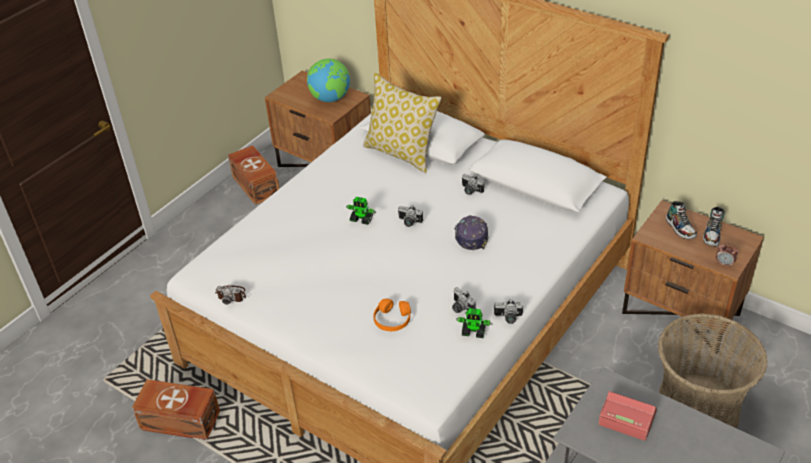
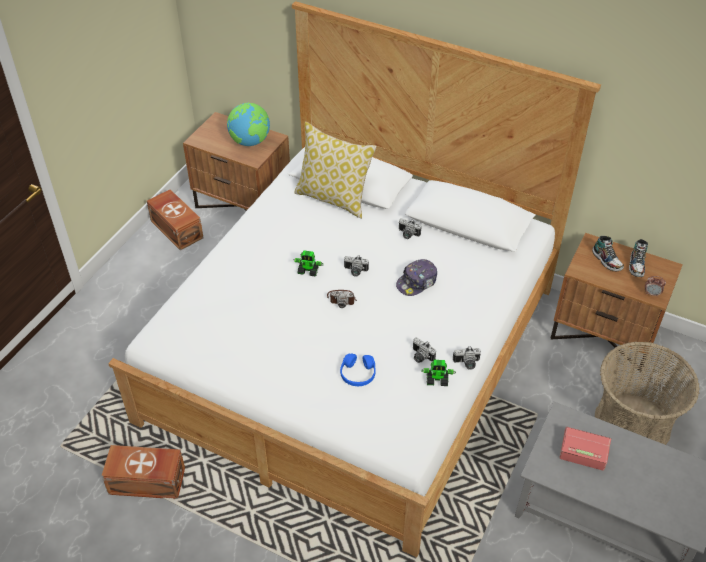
camera: 10 degrees left, 5 degrees up
camera [215,286,246,305] -> camera moved to [327,290,357,308]
orange headphones [373,298,411,331] -> blue headphones [340,353,376,386]
cap [454,215,488,250] -> cap turned 120 degrees counterclockwise [396,259,437,296]

